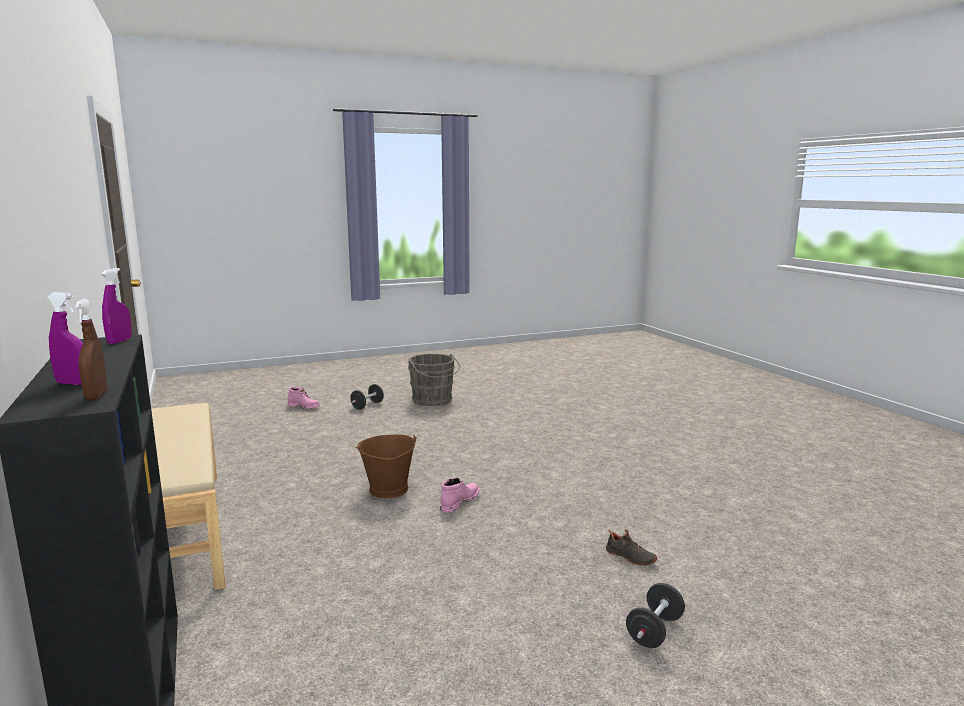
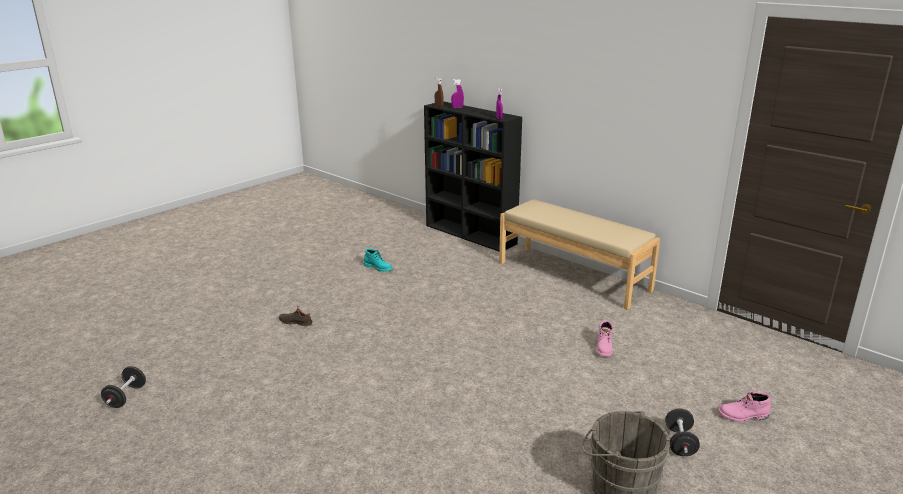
camera: 155 degrees right, 10 degrees up
brown bucket [355,434,417,498] -> none
pink boot [440,477,480,513] -> pink boot moved to [596,320,614,357]
black dumbbell [626,583,685,648] -> black dumbbell moved to [101,366,146,408]
none -> turquoise boot [364,249,393,271]

